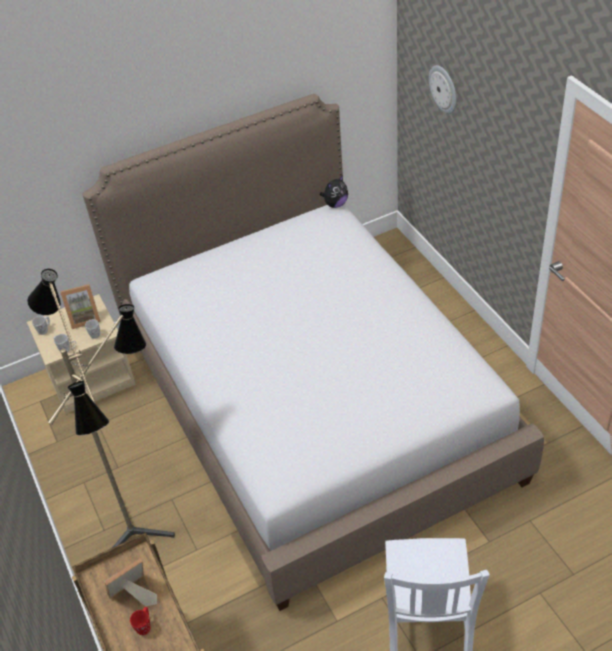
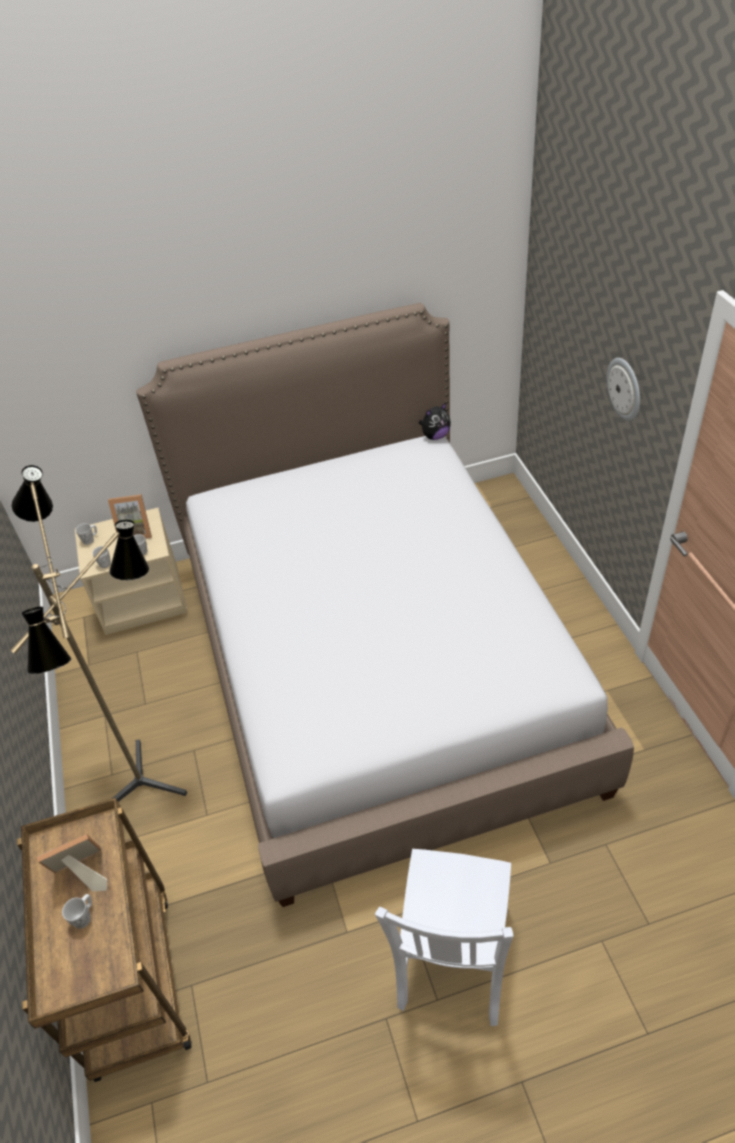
camera: 10 degrees right, 0 degrees up
red mug [130,607,150,635] -> white mug [62,894,92,929]
wall clock [429,65,457,114] -> wall clock moved to [607,358,640,421]

